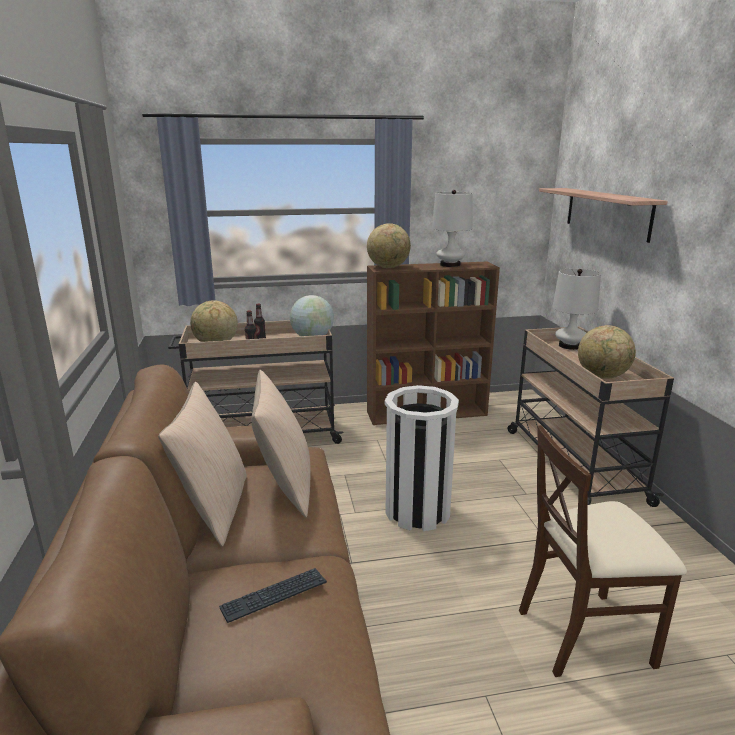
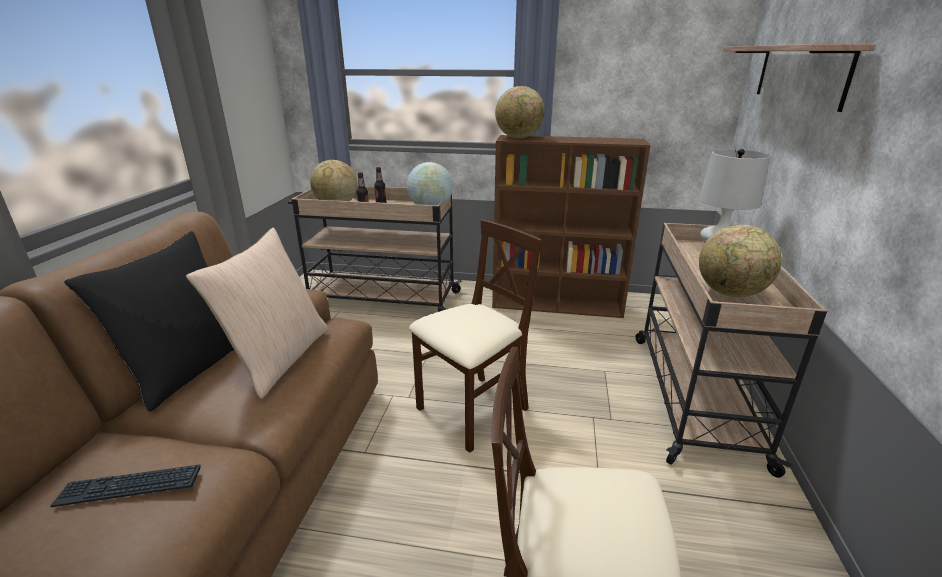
camera: 20 degrees right, 5 degrees up
beige pillow [158,382,247,547] -> black pillow [64,231,234,412]
white trash can [385,385,459,531] -> beige chair [409,219,542,453]
white table lamp [432,190,473,267] -> none

